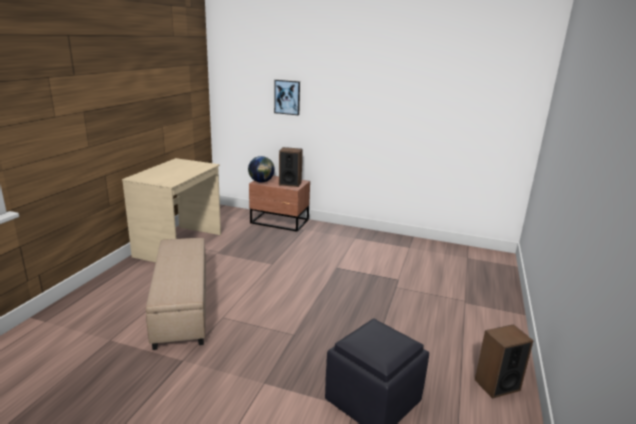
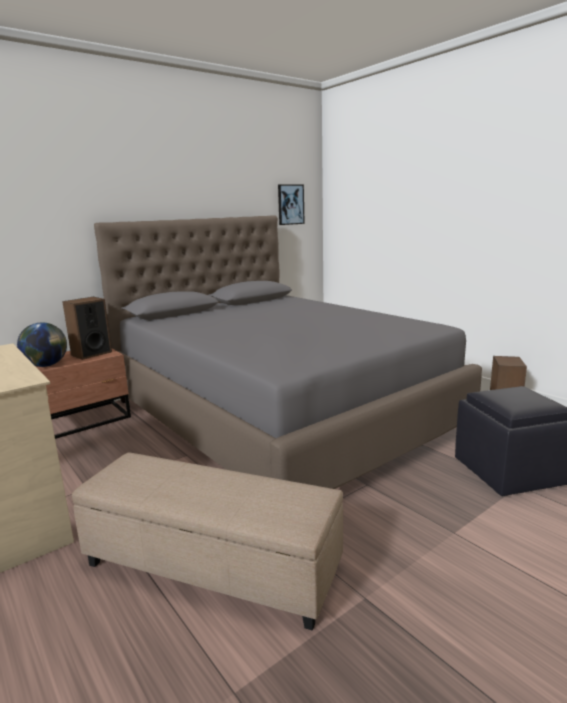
camera: 55 degrees left, 5 degrees down
picture [274,80,300,115] -> picture moved to [278,184,305,225]
none -> grey bed [94,215,482,489]

